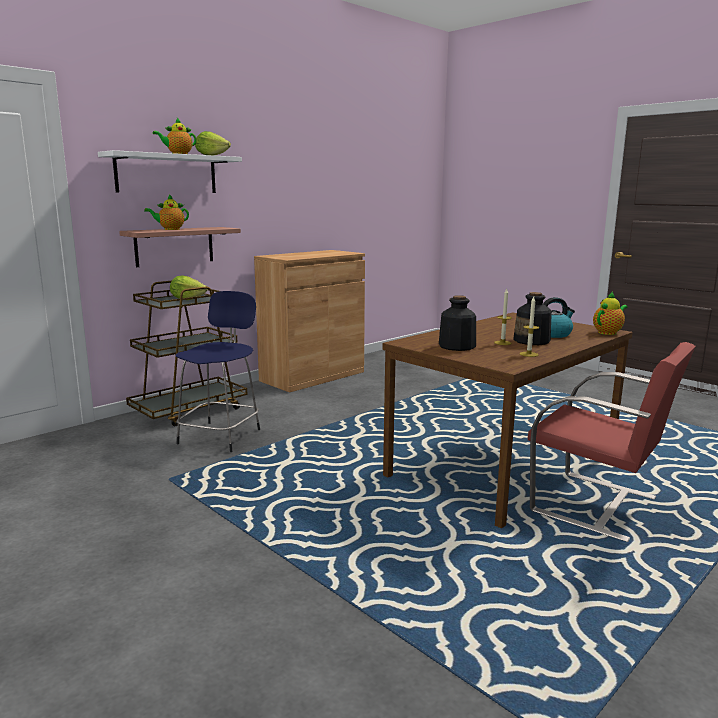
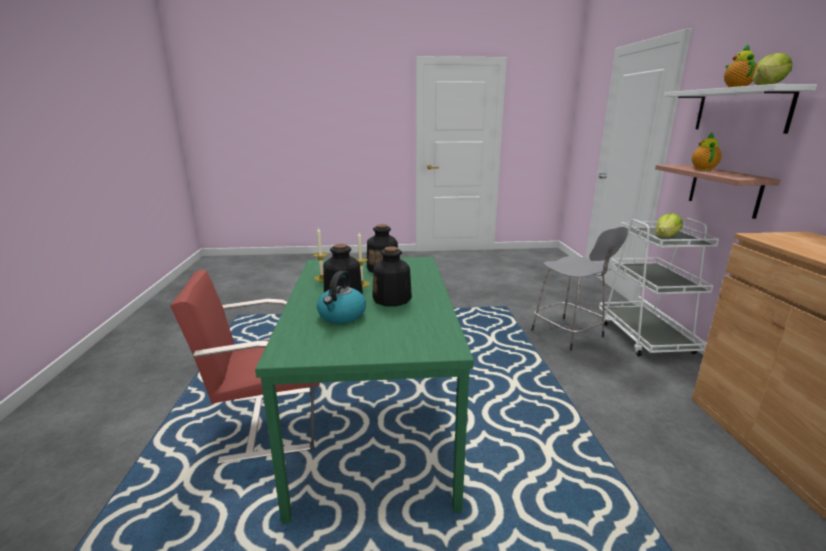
camera: 130 degrees right, 5 degrees up
brown cart [126,281,248,426] -> white cart [599,218,719,357]
blue stool [176,291,260,452] -> grey stool [531,227,628,350]
brown dining table [382,312,633,528] -> green dining table [255,257,474,524]
teapot [593,292,628,335] -> none
none -> bottle [373,247,412,306]

